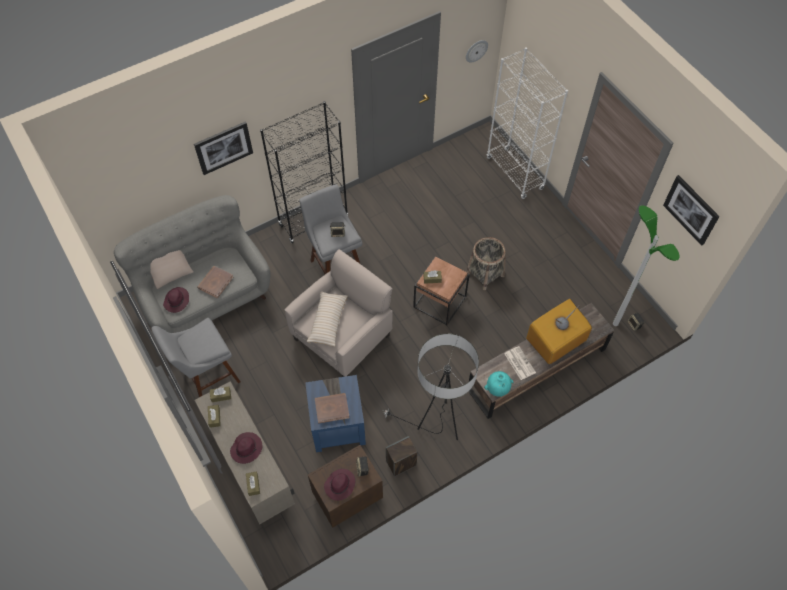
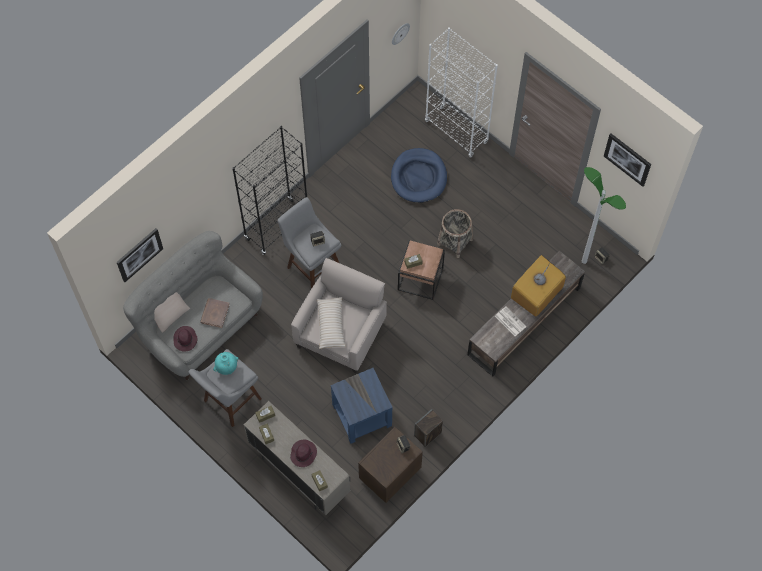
camera: 15 degrees left, 5 degrees up
picture [194,121,253,175] -> picture moved to [116,228,163,282]
brown book [315,393,350,423] -> none
purple hat [324,469,355,501] -> none
floor lamp [382,334,479,440] -> none
turquoise vase [484,371,514,397] -> turquoise vase moved to [213,352,239,375]
none -> blue dog bed [391,148,447,203]

